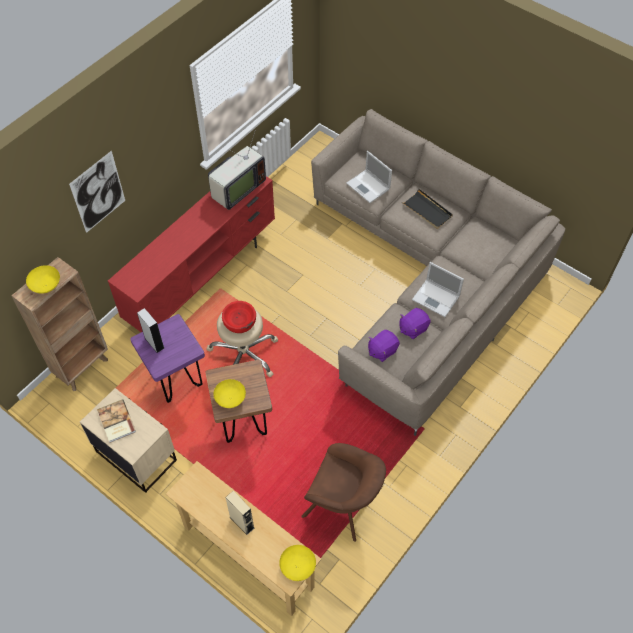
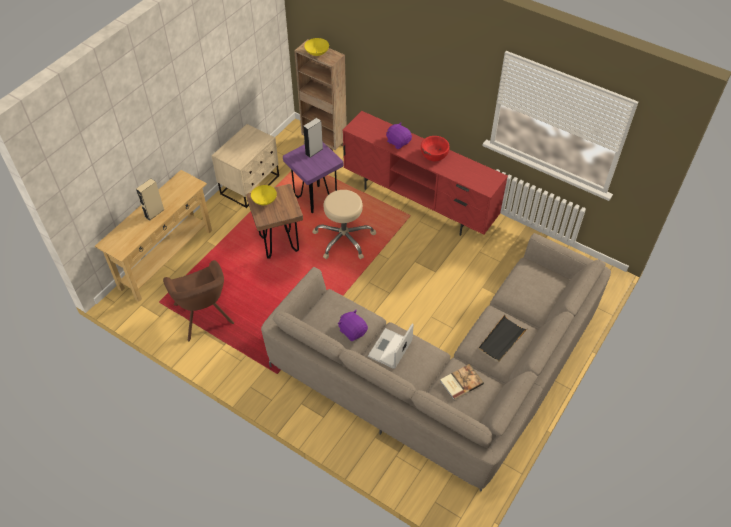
camera: 85 degrees right, 5 degrees down
picture [69,151,125,233] -> none
book [97,399,136,443] -> book moved to [440,364,484,400]
television [208,129,266,210] -> none
red bowl [222,301,256,333] -> red bowl moved to [421,136,450,161]
yellow bowl [279,545,316,581] -> none
brown armchair [301,443,386,542] -> brown armchair turned 45 degrees counterclockwise [163,260,234,341]
laptop [346,151,392,203] -> none
purple plush toy [368,330,400,362] -> purple plush toy moved to [386,123,412,149]

